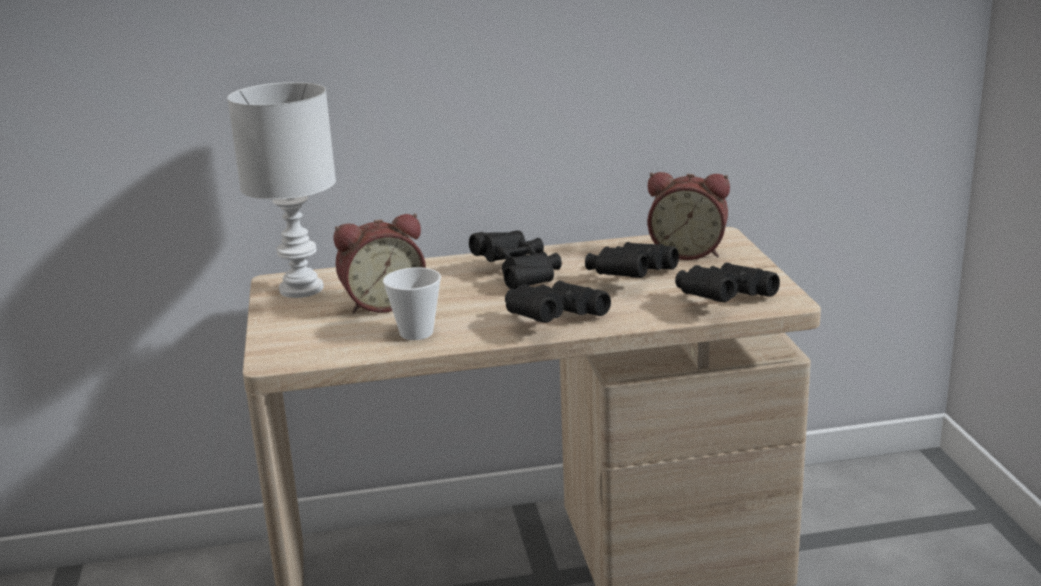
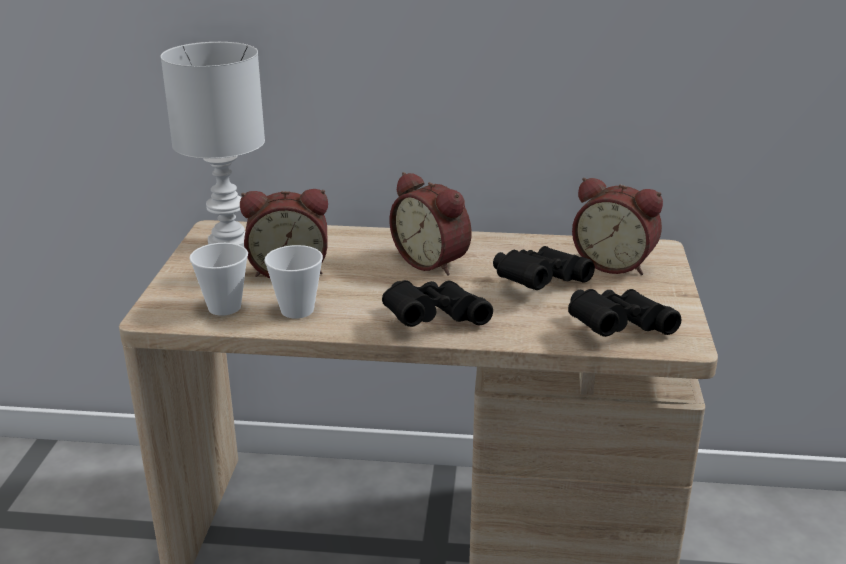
camera: 15 degrees right, 5 degrees up
black binoculars [469,231,562,289] -> alarm clock [389,172,472,275]
none -> cup [189,243,248,316]

